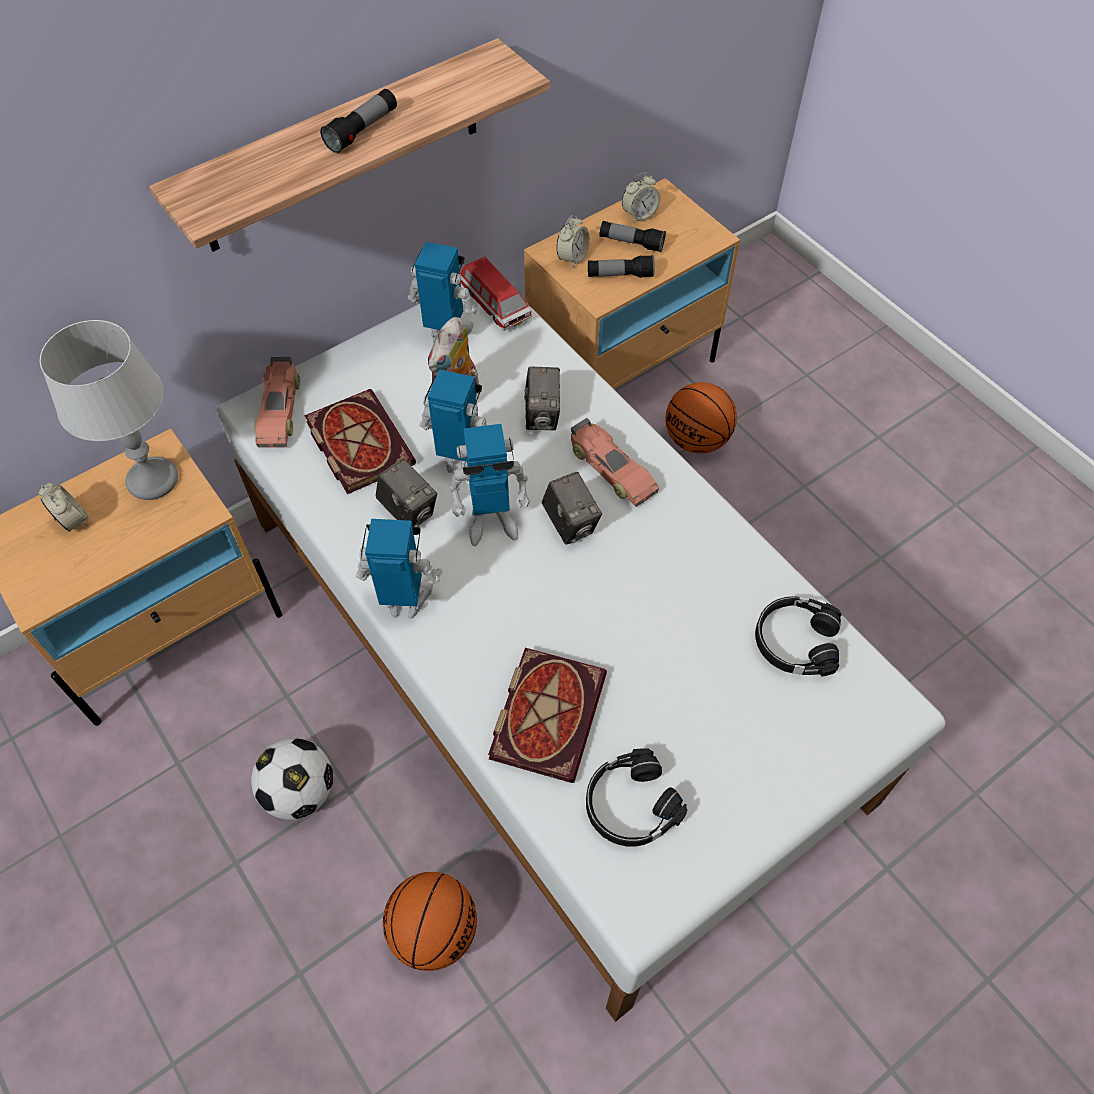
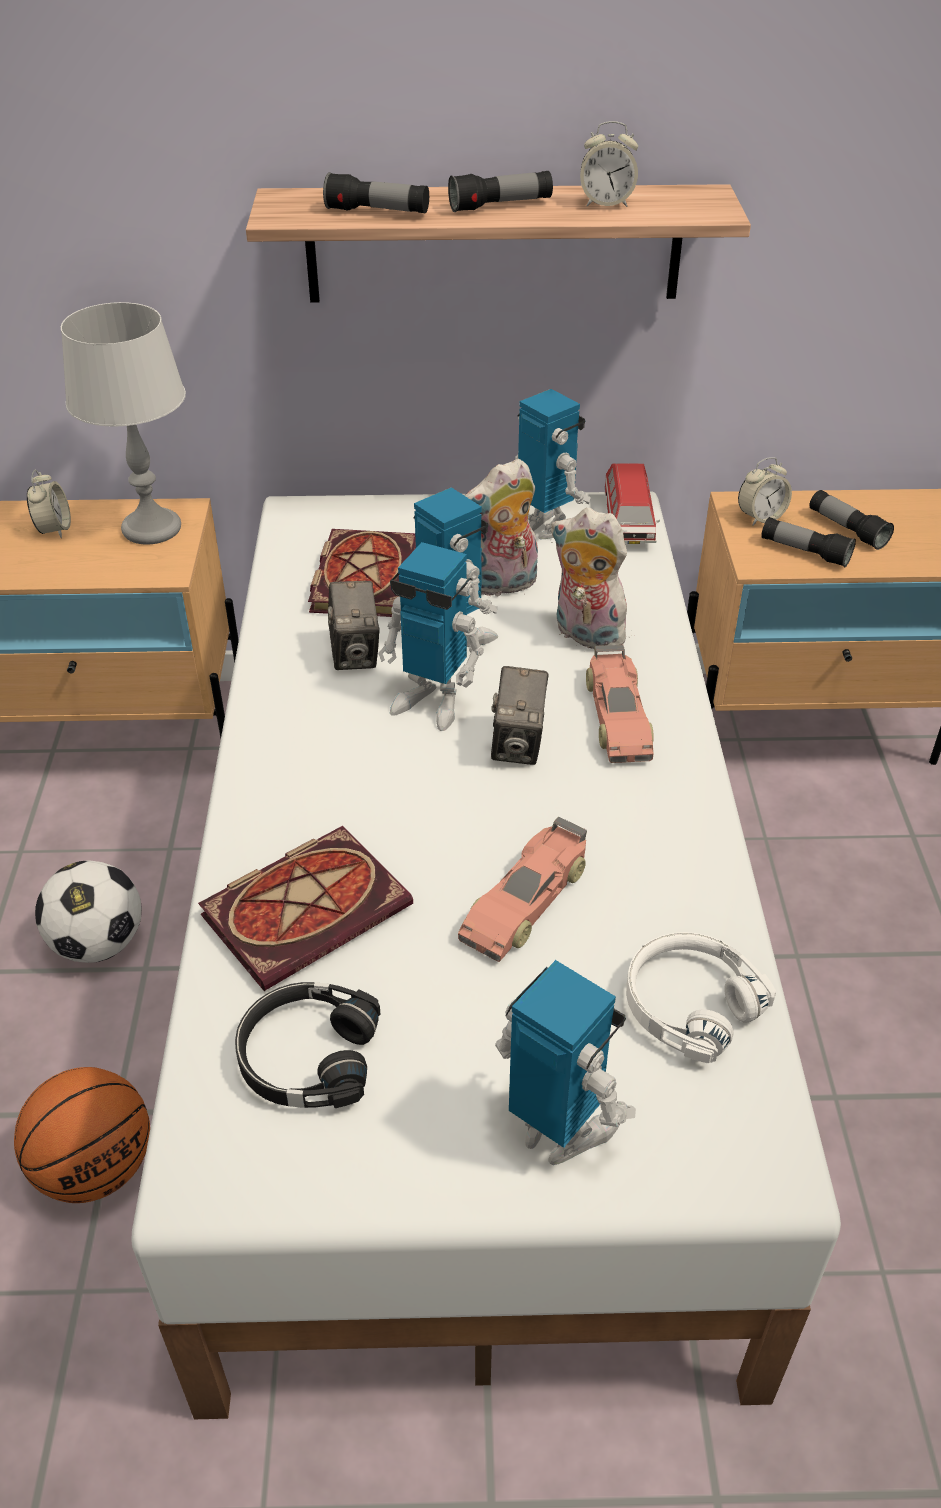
camera: 35 degrees right, 15 degrees down
toy car [255,357,300,448] -> toy car moved to [458,817,587,962]
toy robot [356,519,443,619] -> toy robot moved to [495,960,636,1165]
camera [524,367,560,430] -> plush toy [550,508,627,652]
alarm clock [622,172,660,223] -> alarm clock moved to [580,121,638,207]
basketball [666,382,737,454] -> none
black headphones [755,596,842,677] -> white headphones [626,932,776,1063]
none -> flashlight [323,172,429,213]

